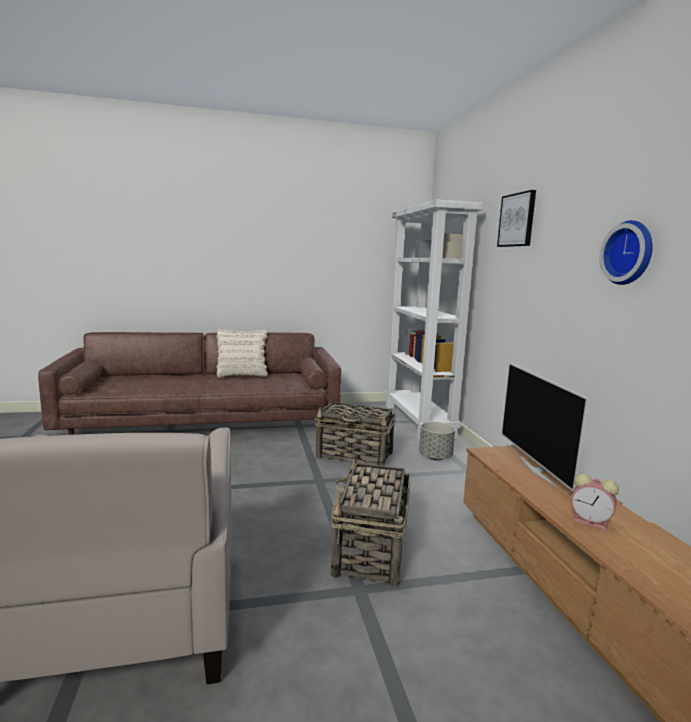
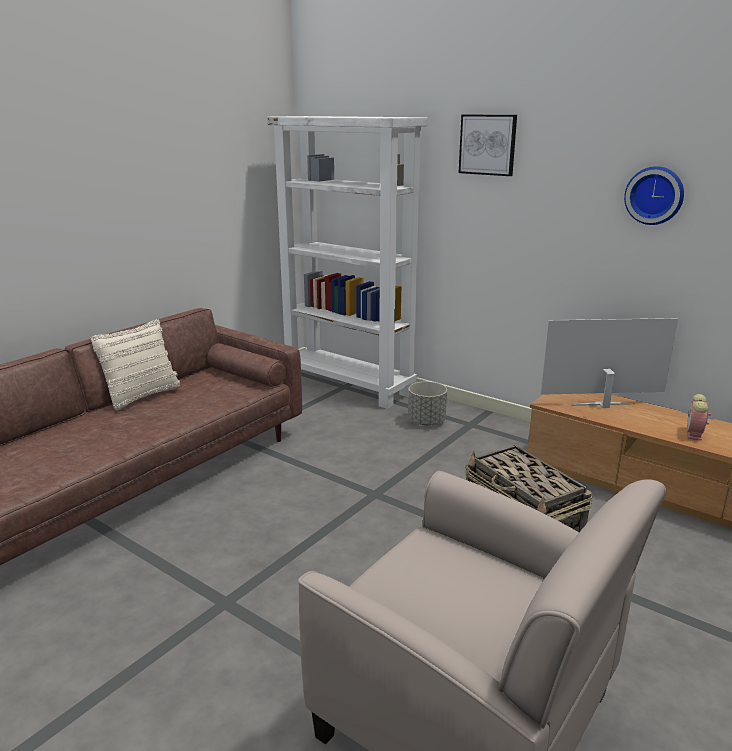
camera: 40 degrees left, 10 degrees up
basket [315,402,396,466] -> none
television [501,363,589,491] -> television turned 135 degrees clockwise [541,318,678,408]
alarm clock [571,474,619,531] -> alarm clock turned 120 degrees clockwise [687,394,711,441]

